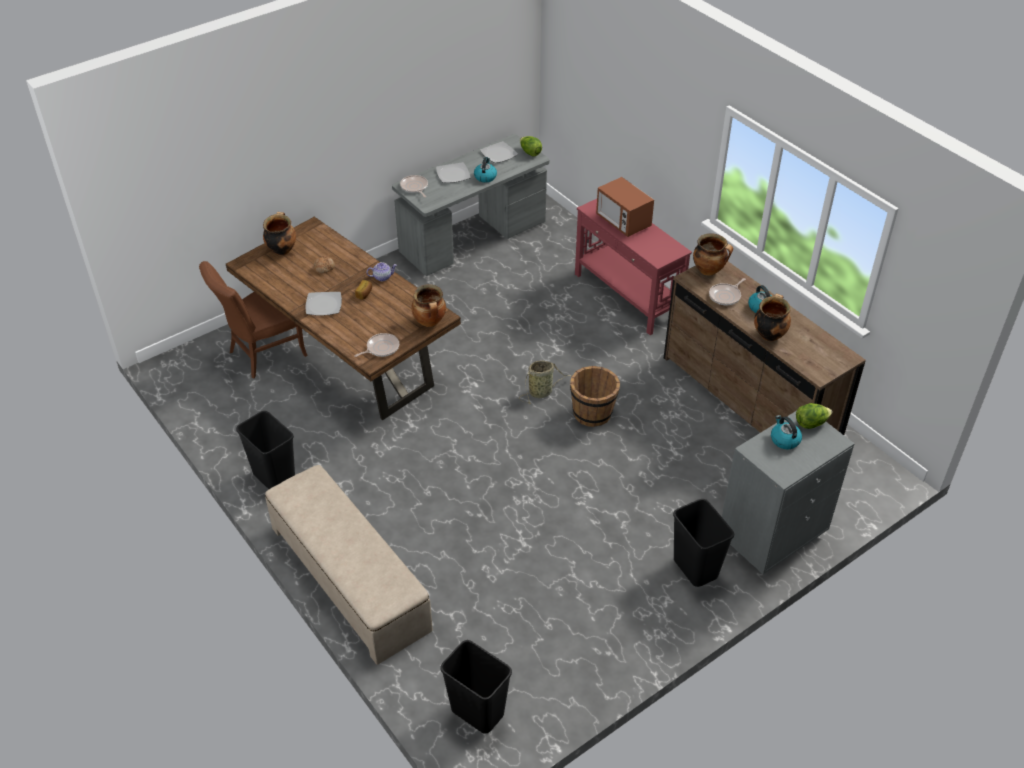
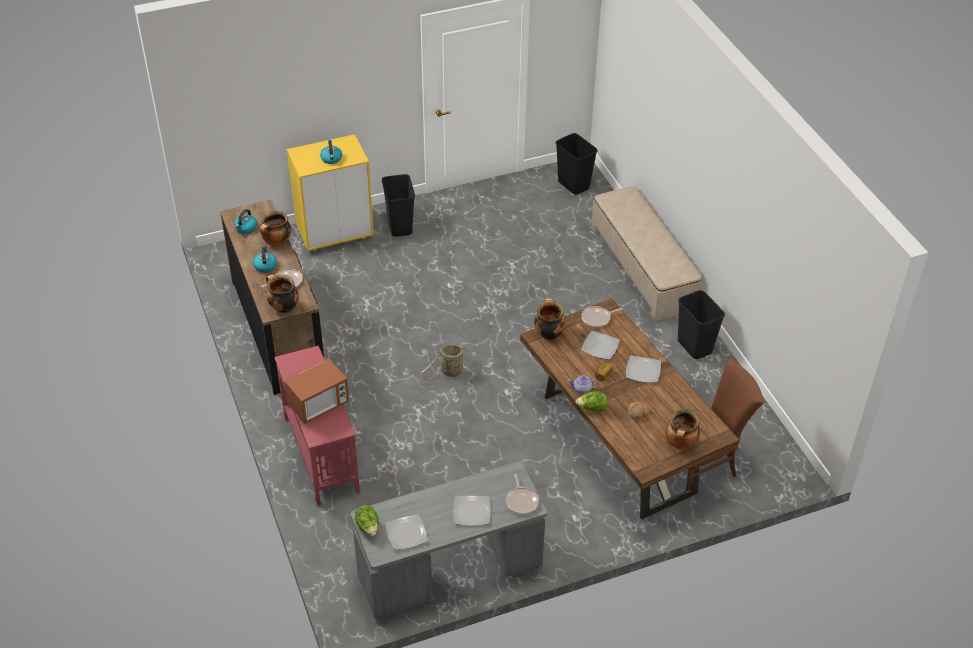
camera: 165 degrees left, 0 degrees up
kettle [474,157,497,183] -> kettle moved to [234,209,257,234]
brown bucket [570,366,620,427] -> none
microwave [596,177,654,237] -> microwave turned 75 degrees clockwise [284,359,349,424]
grey cabinet [722,411,854,574] -> yellow cabinet [287,134,374,251]
lettuce [796,403,832,429] -> lettuce moved to [576,391,607,412]
none -> plate [581,331,620,360]

